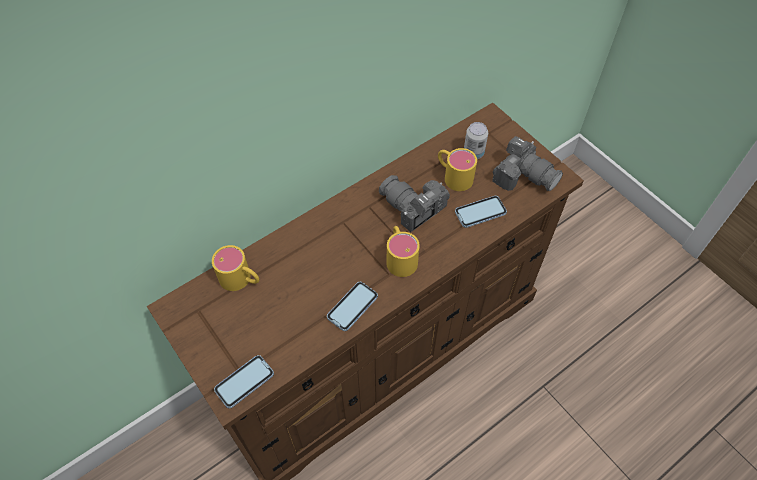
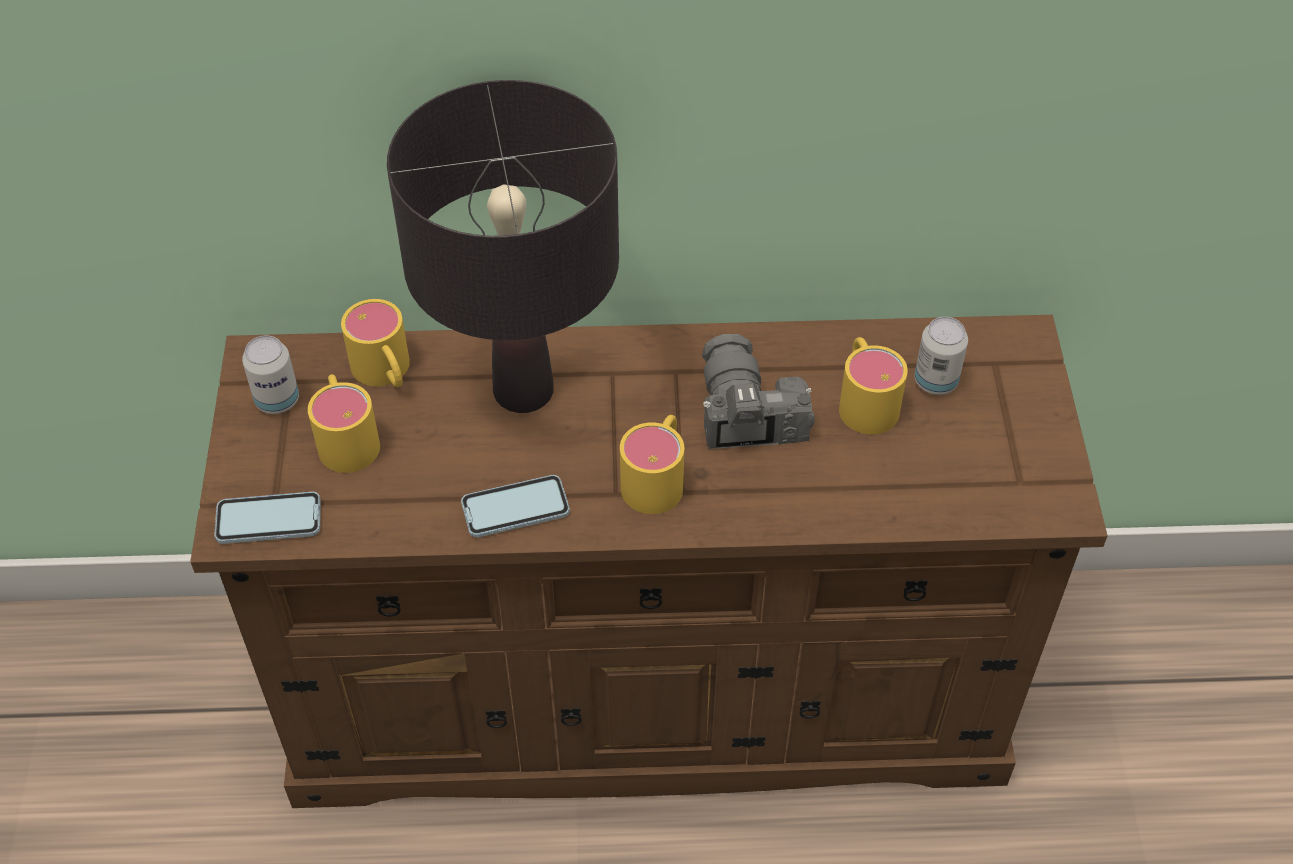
camera: 35 degrees right, 5 degrees down
phone [455,196,507,228] -> none
camera [492,136,563,192] -> none
none -> can [242,335,299,414]
none -> yellow mug [308,374,380,473]
none -> black table lamp [387,80,619,413]

